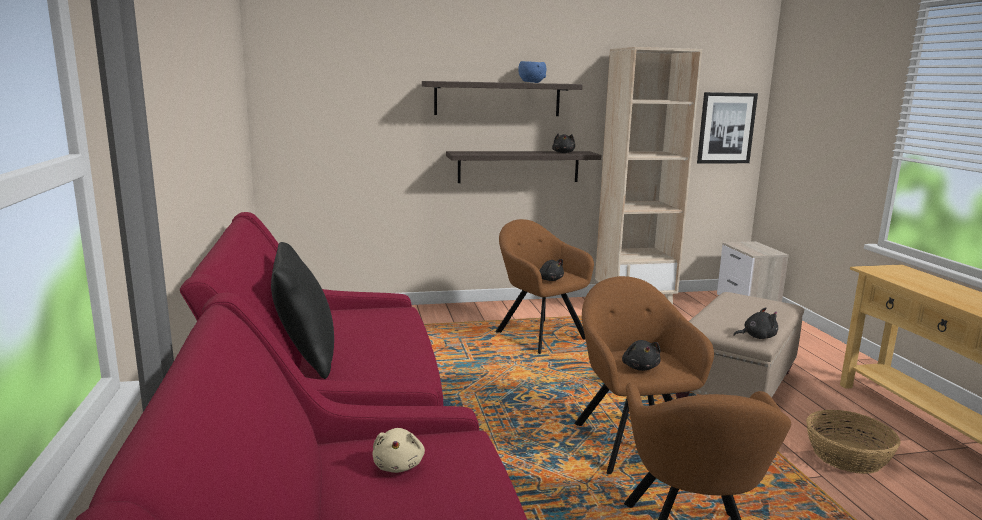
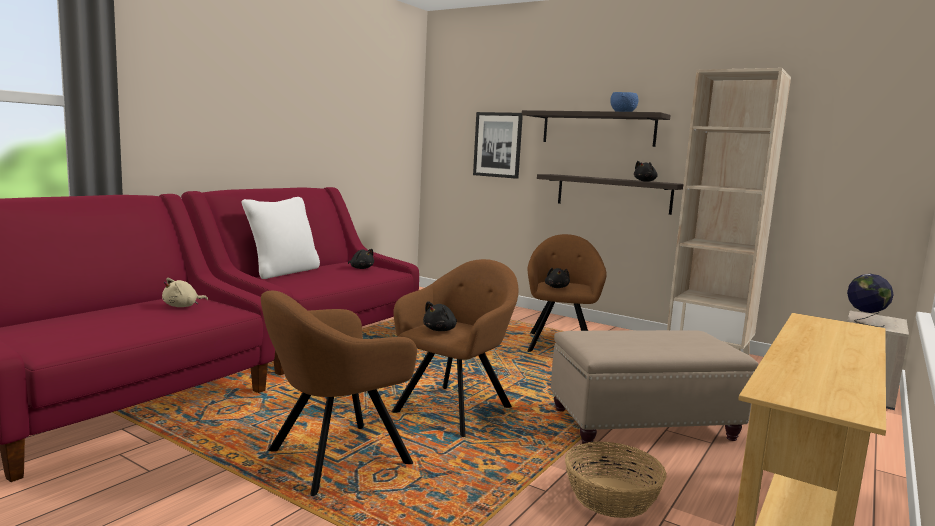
camera: 45 degrees right, 5 degrees down
black pillow [271,242,334,379] -> white pillow [241,197,320,279]
picture [697,92,758,164] -> picture moved to [473,112,523,179]
black plush toy [733,307,778,339] -> black plush toy moved to [348,249,374,269]
none -> globe [847,274,894,327]

